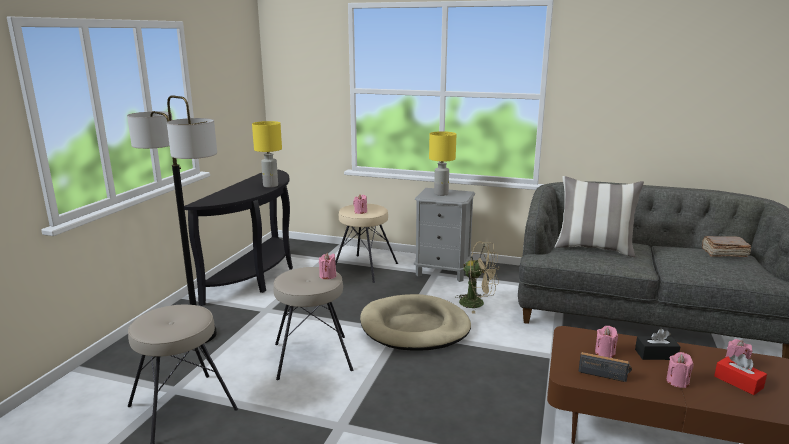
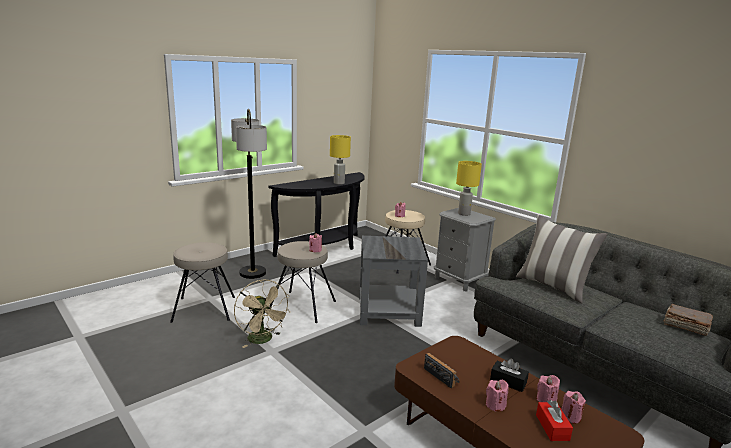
camera: 30 degrees right, 0 degrees up
beige dog bed [360,294,471,351] -> grey side table [359,236,428,327]
beige fan [455,241,500,314] -> beige fan moved to [234,280,290,348]
pink candle [595,326,618,358] -> pink candle moved to [537,375,560,402]

